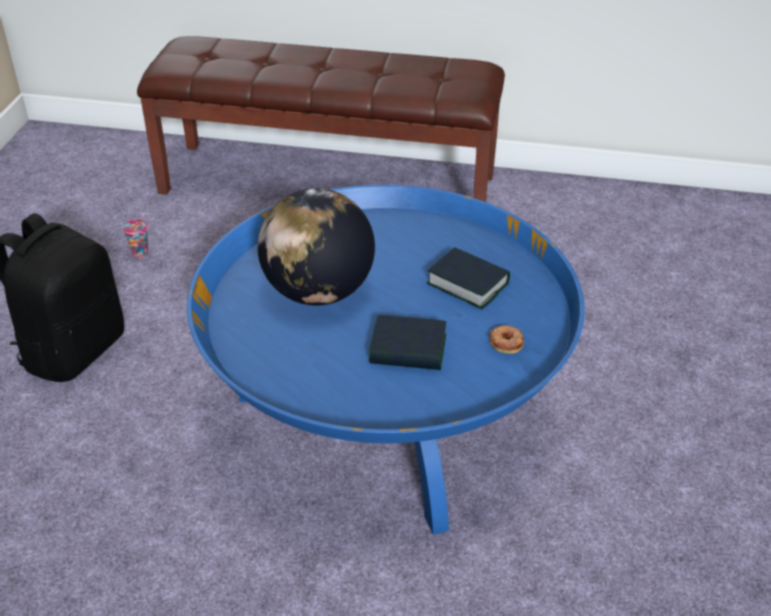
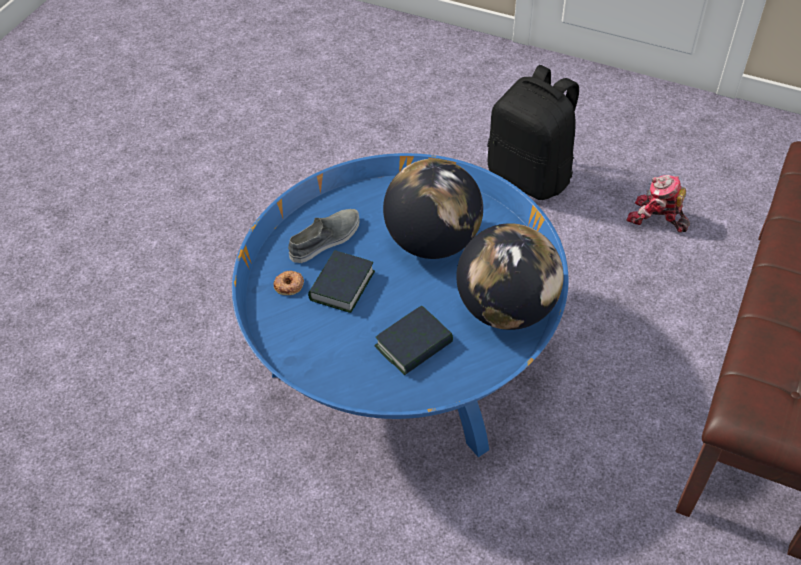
camera: 105 degrees right, 10 degrees up
cup [122,219,148,258] -> toy robot [626,175,690,232]
donut [489,325,524,354] -> donut moved to [274,271,304,295]
none -> grey shoe [288,209,360,263]
none -> globe [456,223,564,330]

